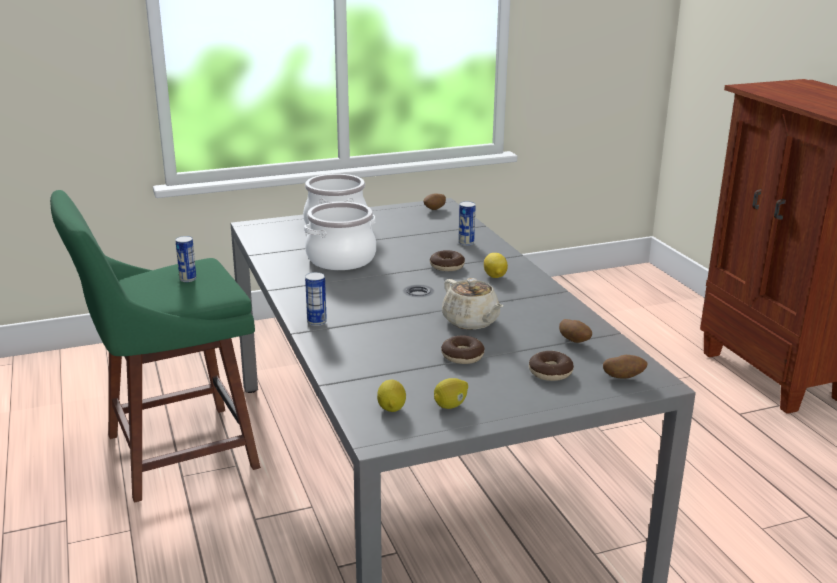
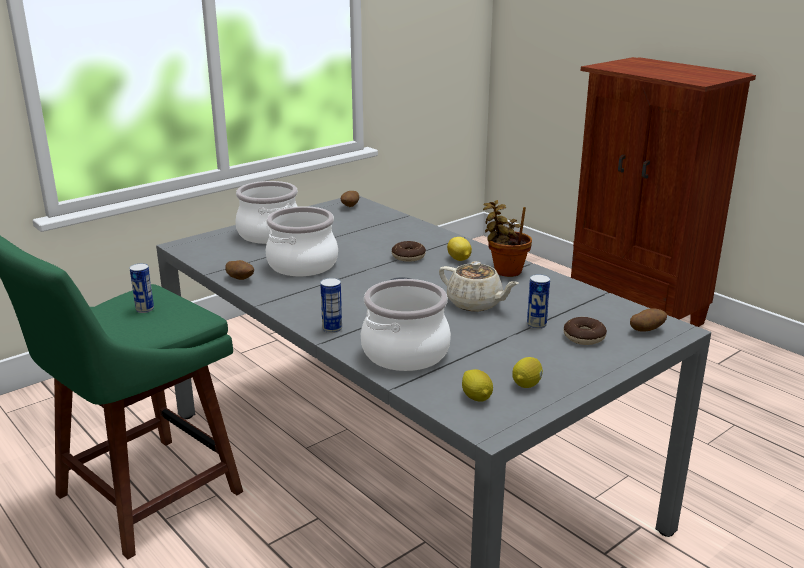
camera: 20 degrees left, 0 degrees up
donut [441,335,485,364] -> none
can [458,201,476,246] -> can moved to [527,274,550,329]
potato [559,319,592,343] -> potato moved to [225,260,254,280]
none -> cooking pot [361,279,451,371]
none -> potted plant [483,200,532,277]

